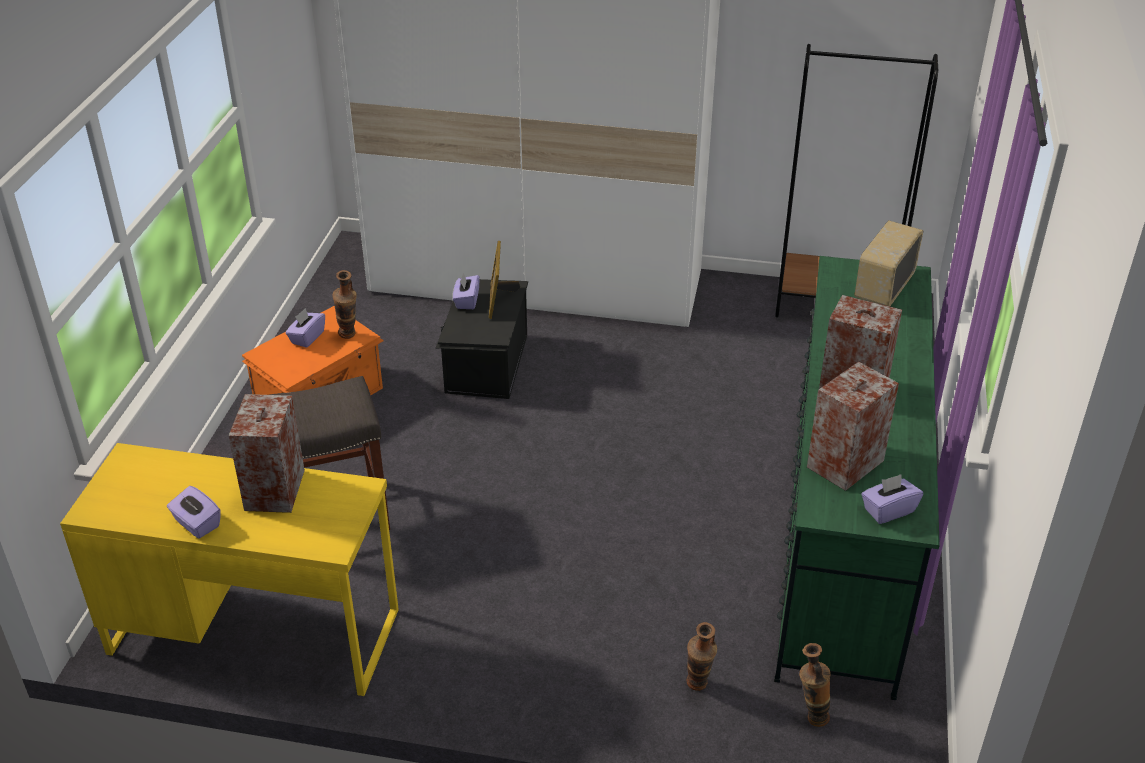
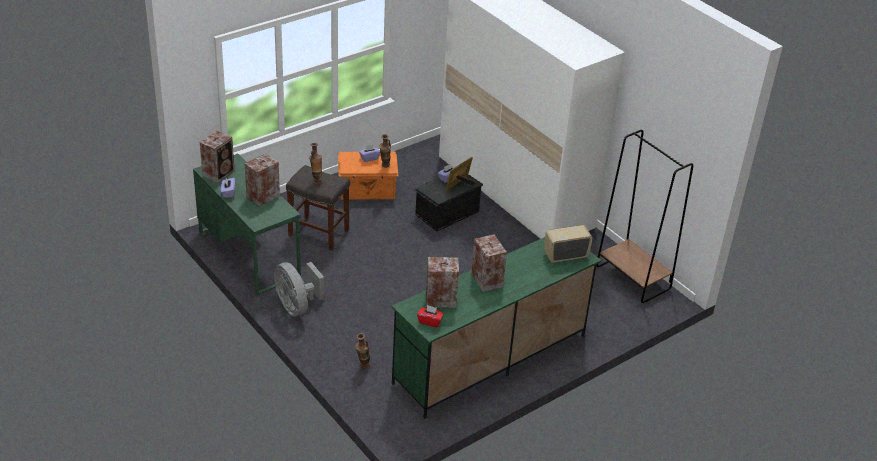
camera: 40 degrees right, 0 degrees up
yellow desk [60,443,399,696] -> green desk [193,153,301,295]
vase [799,643,831,727] -> vase moved to [309,143,322,184]
purple tissue box [862,474,923,524] -> red tissue box [417,305,444,327]
none -> speaker [200,131,235,183]
none -> grey fan [274,262,324,317]

